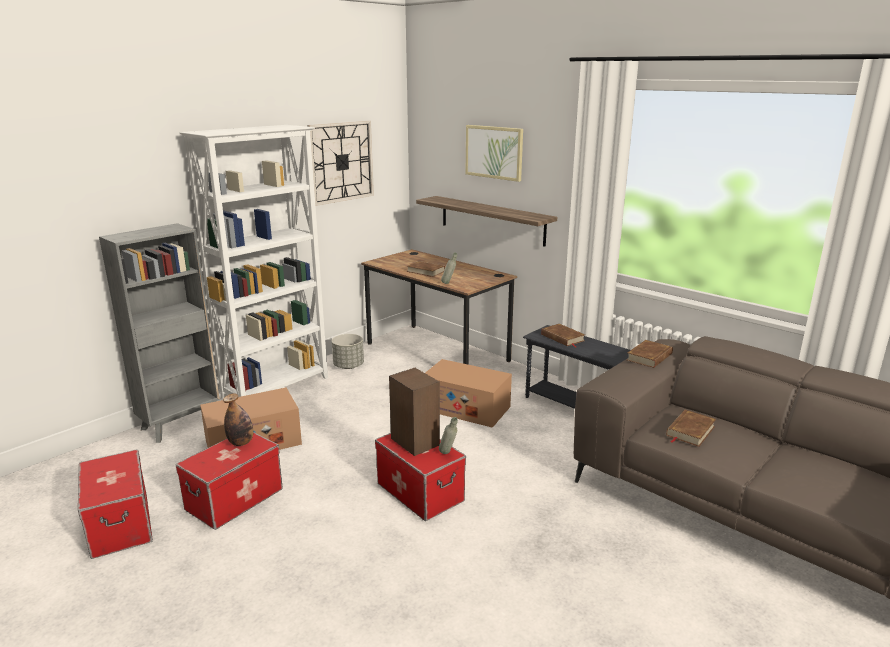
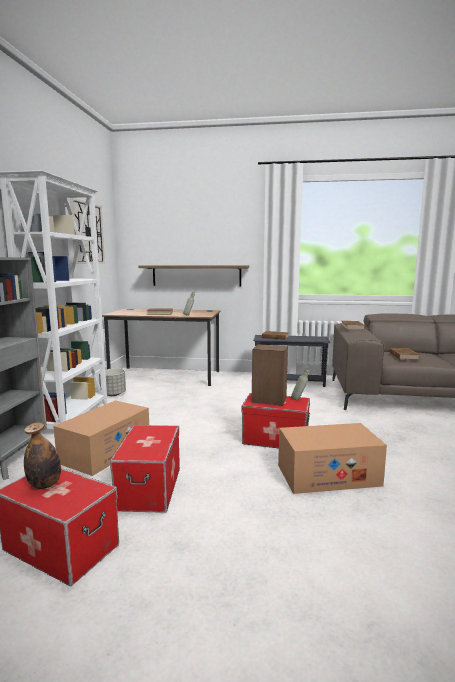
camera: 35 degrees left, 10 degrees down
bottle [223,393,253,446] -> bottle moved to [24,422,61,489]
cardboard box [425,359,512,428] -> cardboard box moved to [278,423,387,494]
picture [466,125,523,182] -> none

